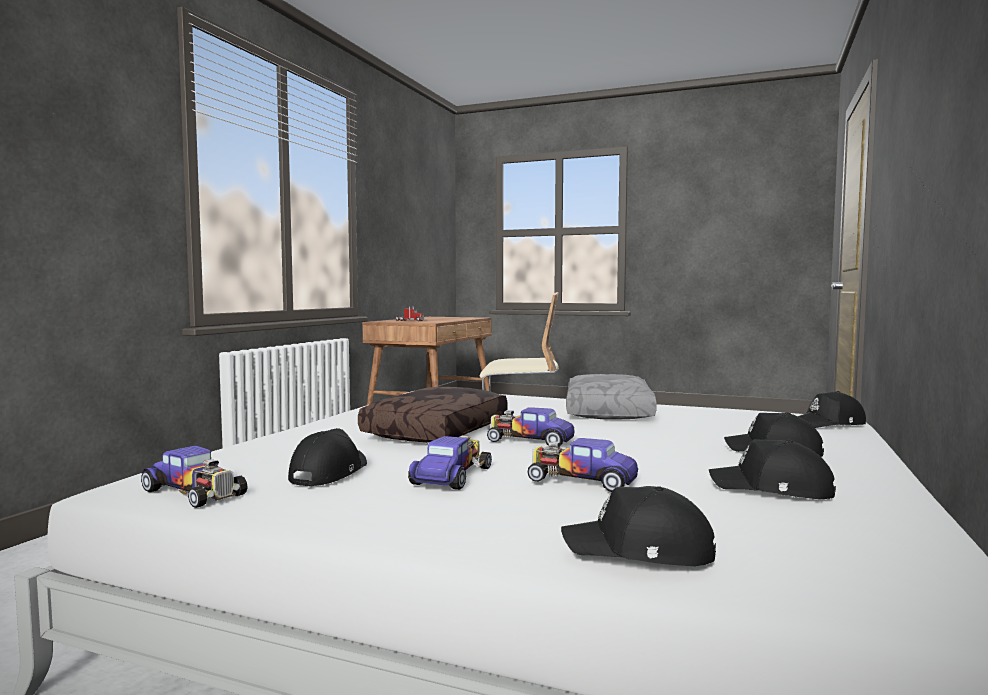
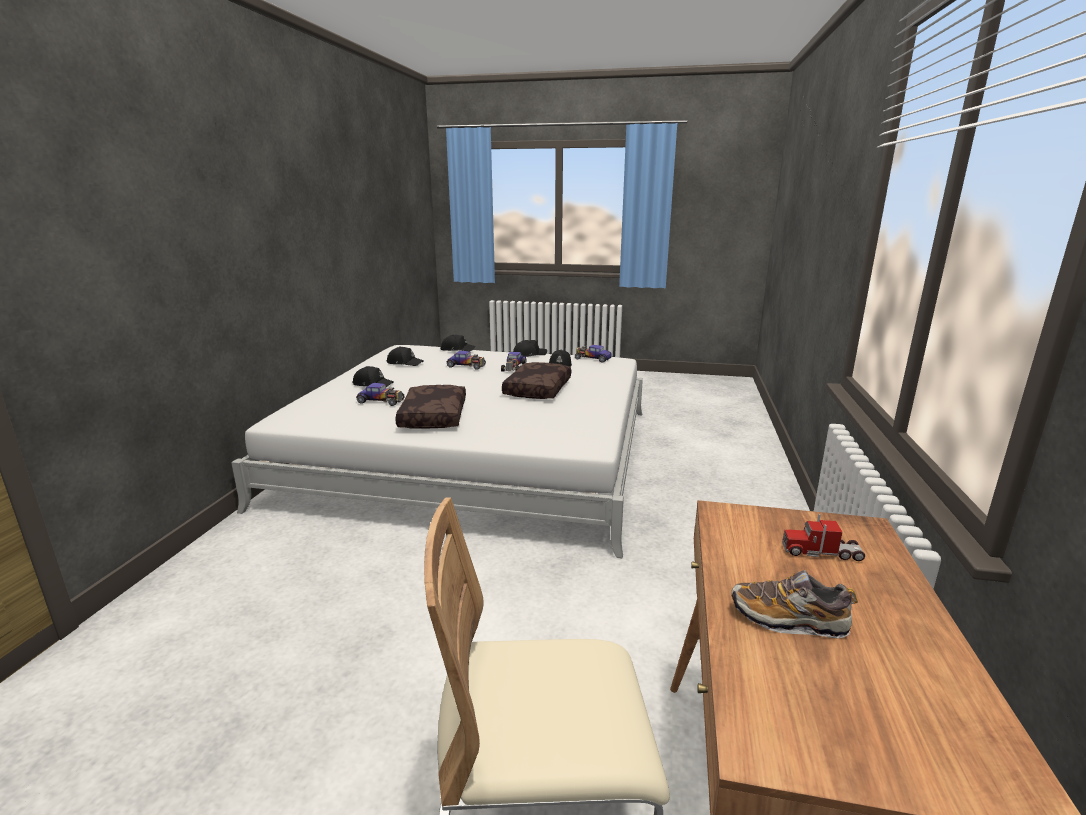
camera: 170 degrees right, 15 degrees up
toy car [487,407,574,446] -> toy car moved to [356,383,405,406]
grey pillow [566,374,657,420] -> brown pillow [395,385,466,429]
black cap [798,391,866,428] -> black cap moved to [513,340,547,357]
none -> shoe [731,570,858,639]

